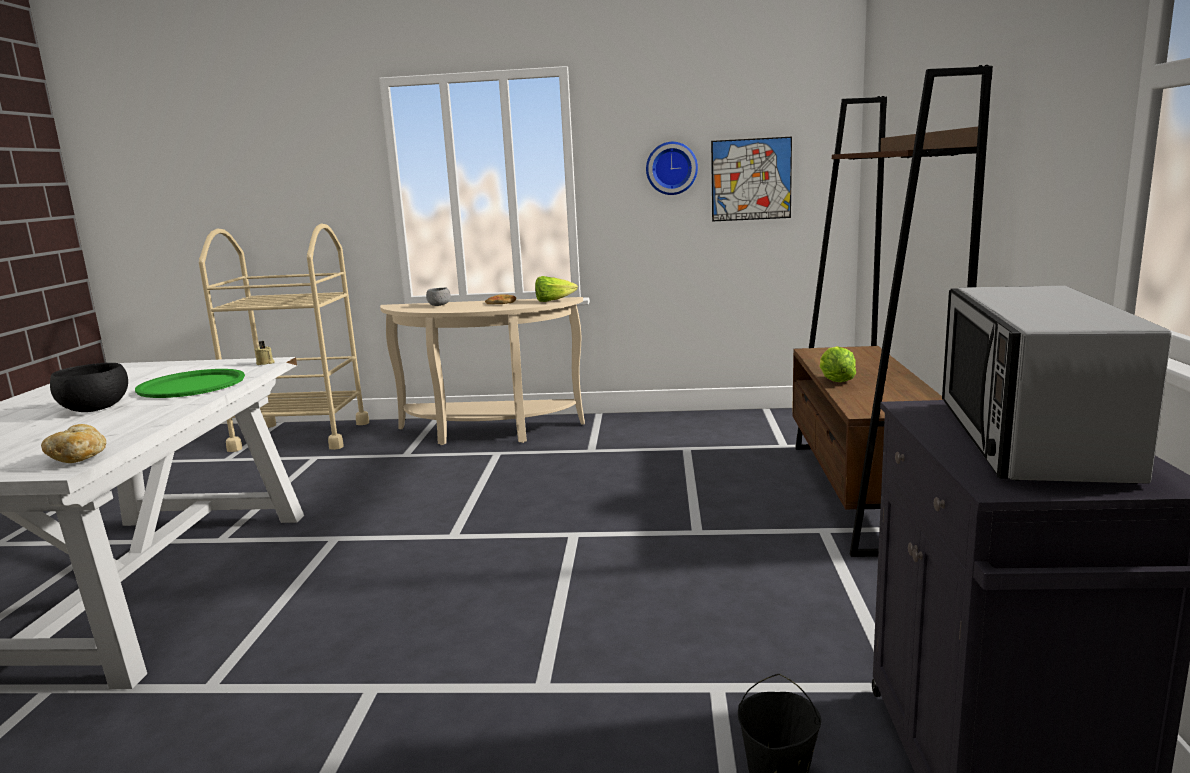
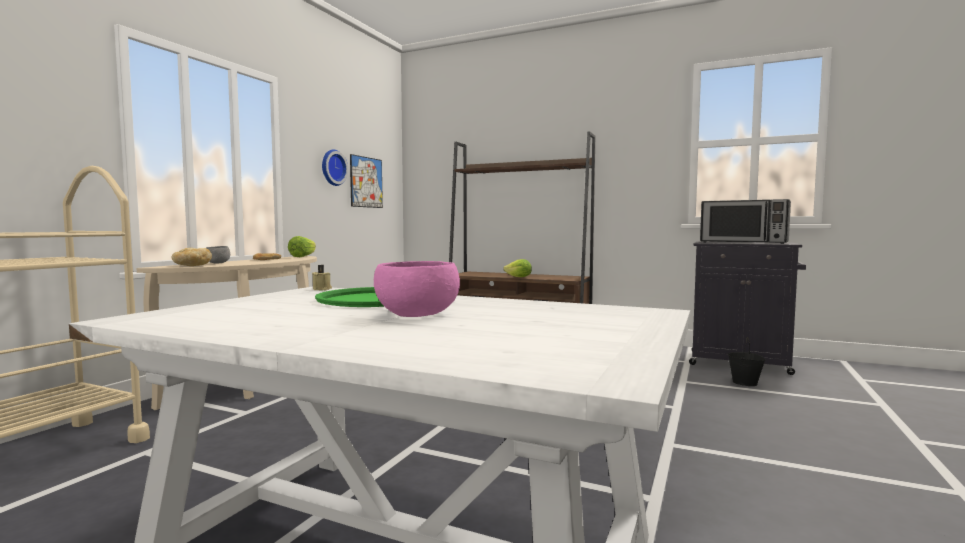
camera: 70 degrees left, 10 degrees down
bread [41,424,106,463] -> bread moved to [172,248,212,266]
black bowl [50,363,128,412] -> pink bowl [374,261,460,317]

